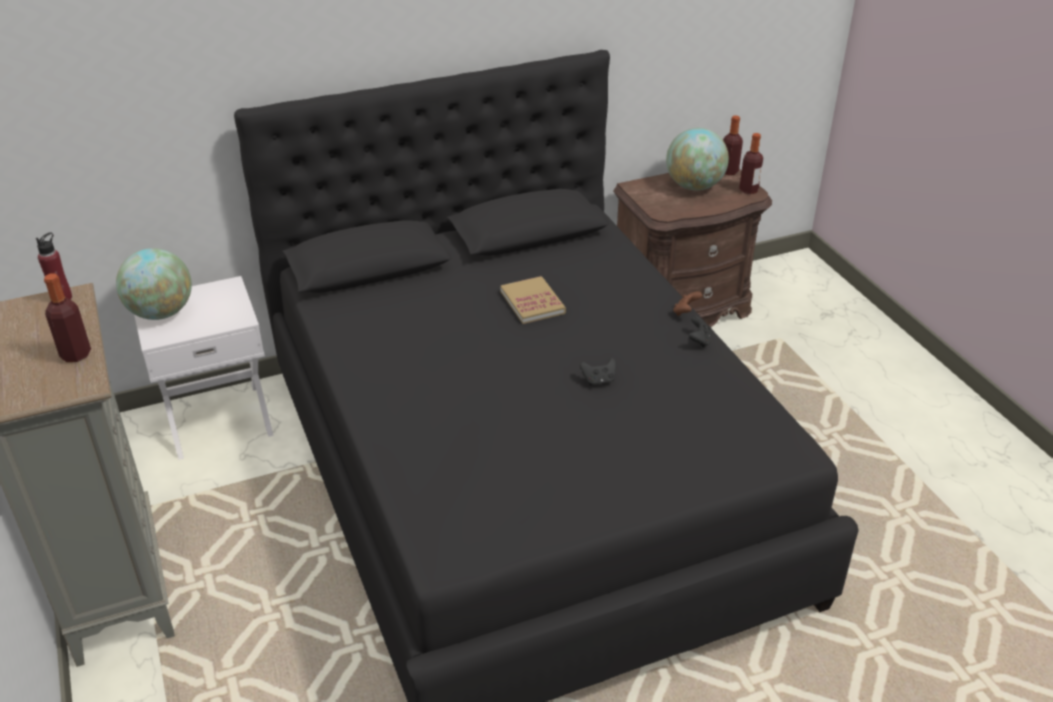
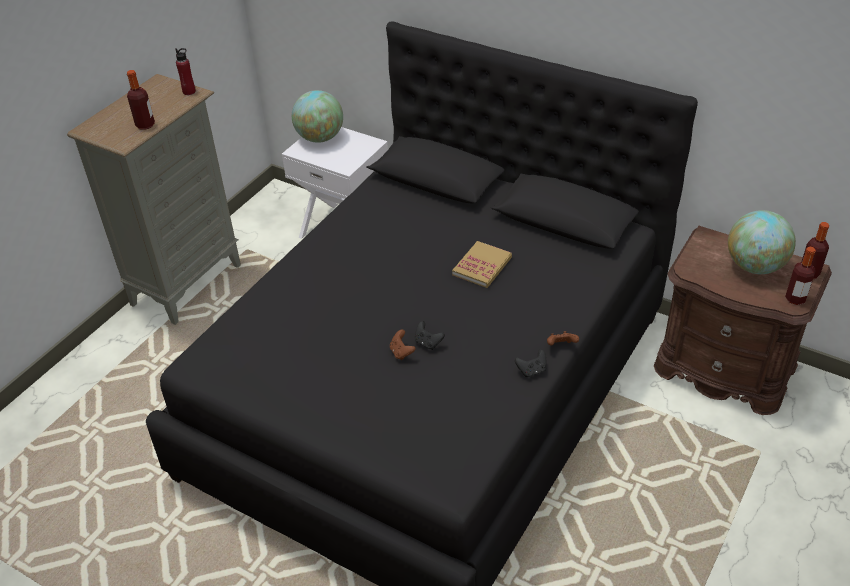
camera: 55 degrees right, 5 degrees up
none -> brown game controller [390,329,415,360]

